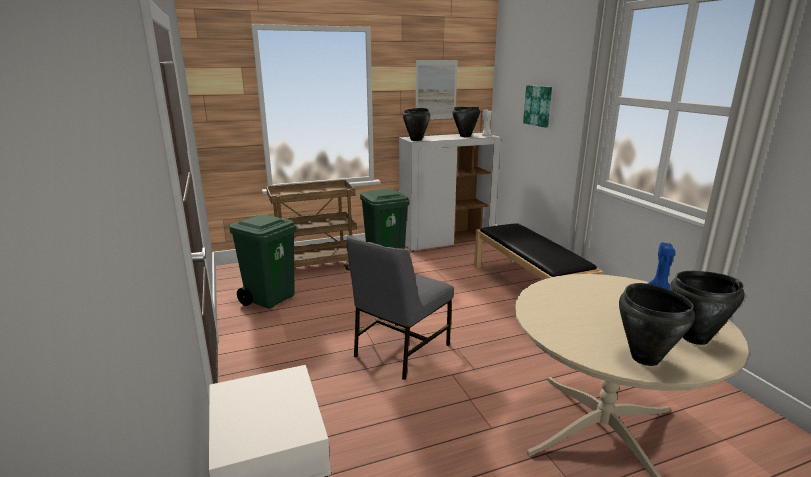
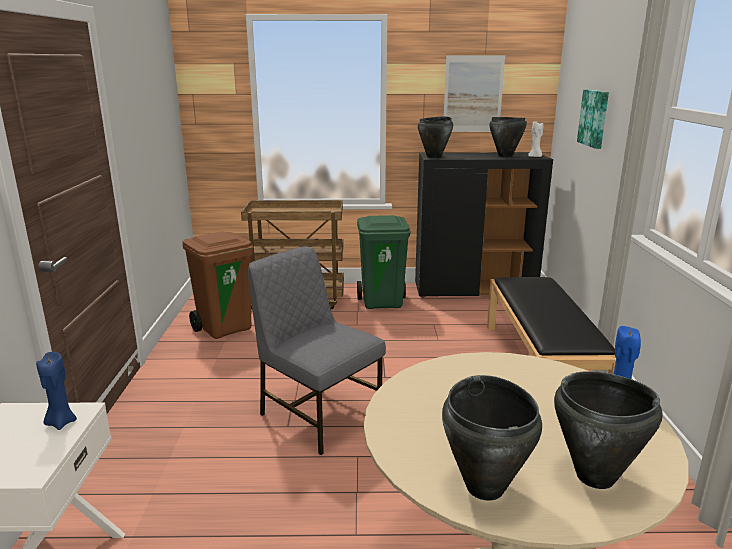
camera: 20 degrees right, 0 degrees up
green trash can [229,215,297,309] -> brown trash can [182,231,253,339]
grey chair [346,235,454,380] -> grey chair turned 75 degrees clockwise [248,247,386,455]
white cabinet [399,133,501,252] -> black cabinet [415,153,553,298]
none -> blue candle [36,352,77,430]

